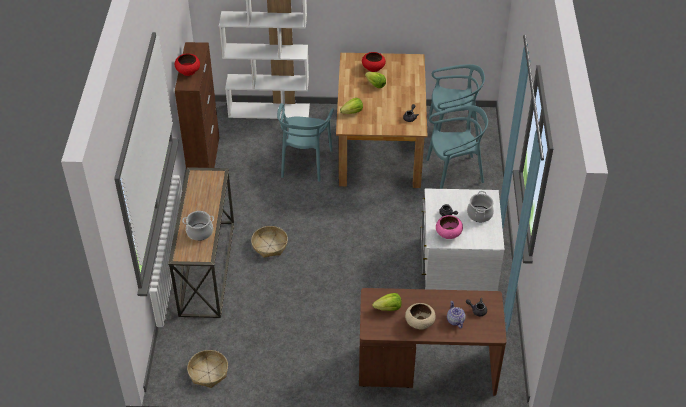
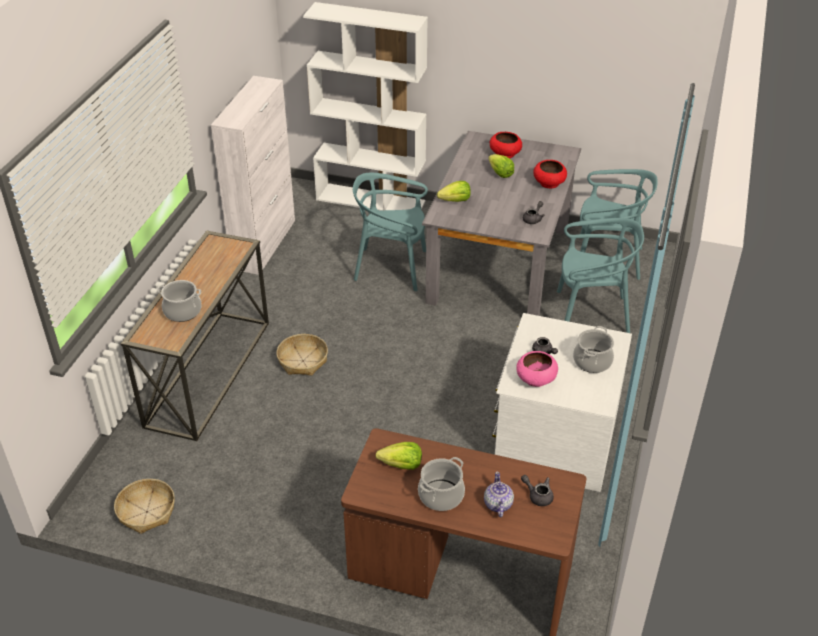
camera: 15 degrees right, 5 degrees down
brown cabinet [175,42,219,170] -> white cabinet [211,76,295,275]
red bowl [175,53,200,76] -> red bowl moved to [533,160,567,188]
turquoise chair [277,103,334,182] -> turquoise chair turned 75 degrees clockwise [353,173,428,291]
brown dining table [336,53,427,188] -> grey dining table [422,131,581,316]
beige bowl [405,303,436,329] -> cooking pot [418,457,465,511]

